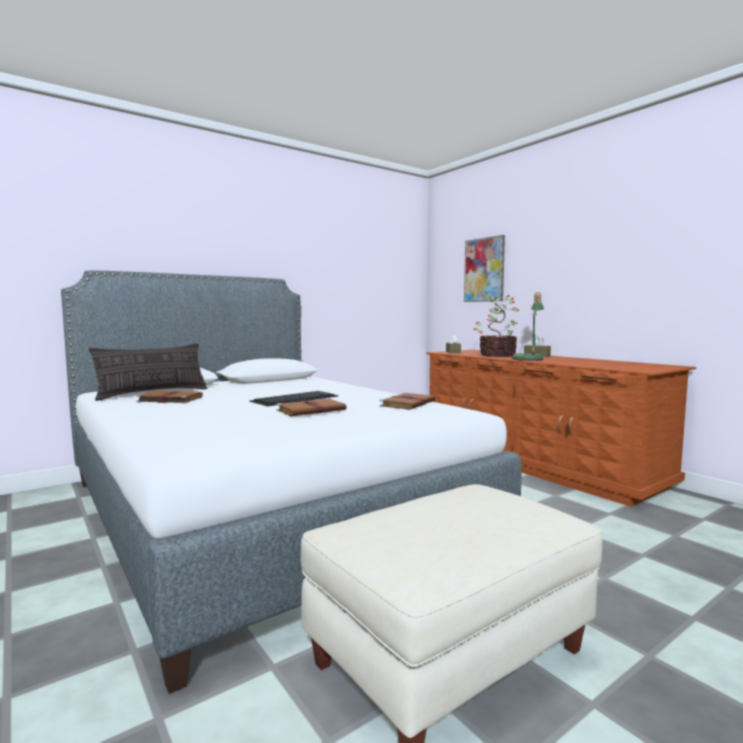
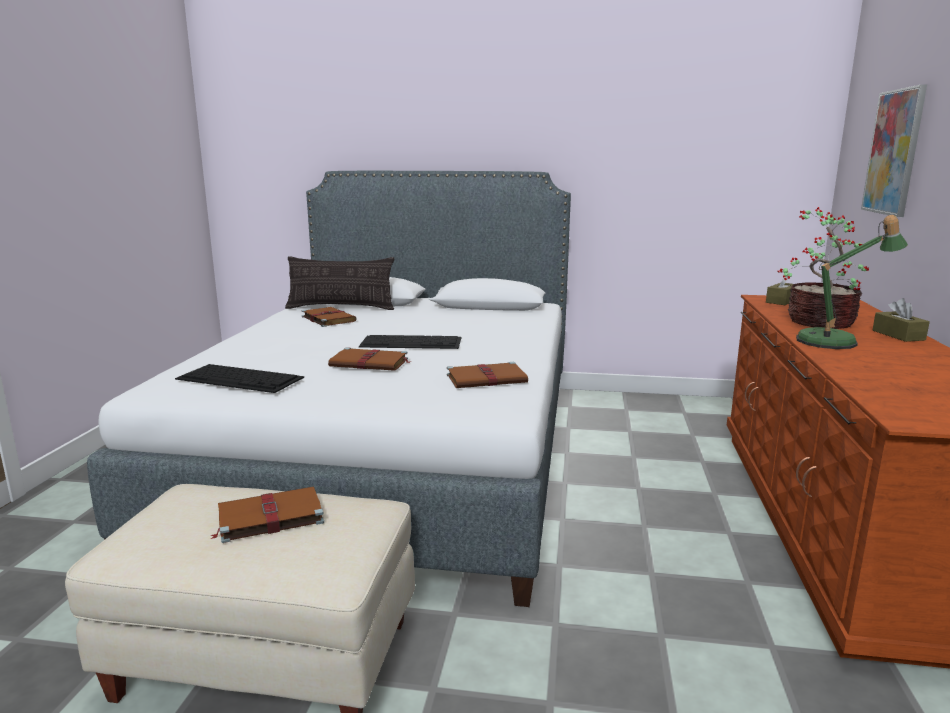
camera: 45 degrees right, 10 degrees up
none -> keyboard [175,364,304,393]
none -> brown book [211,487,324,543]

